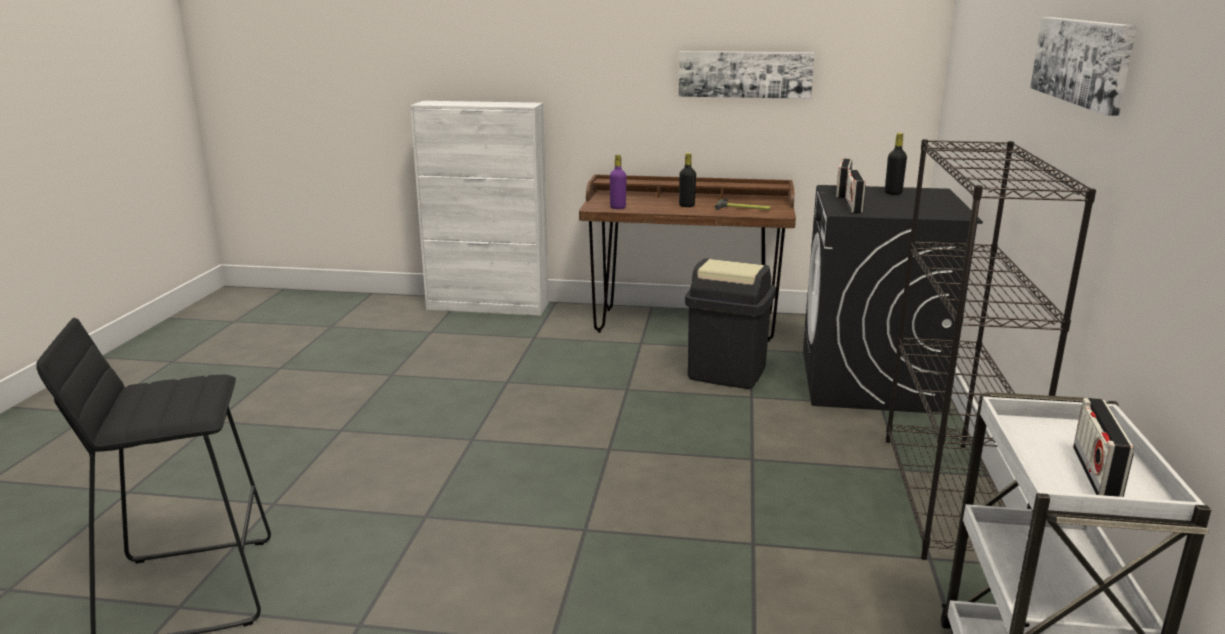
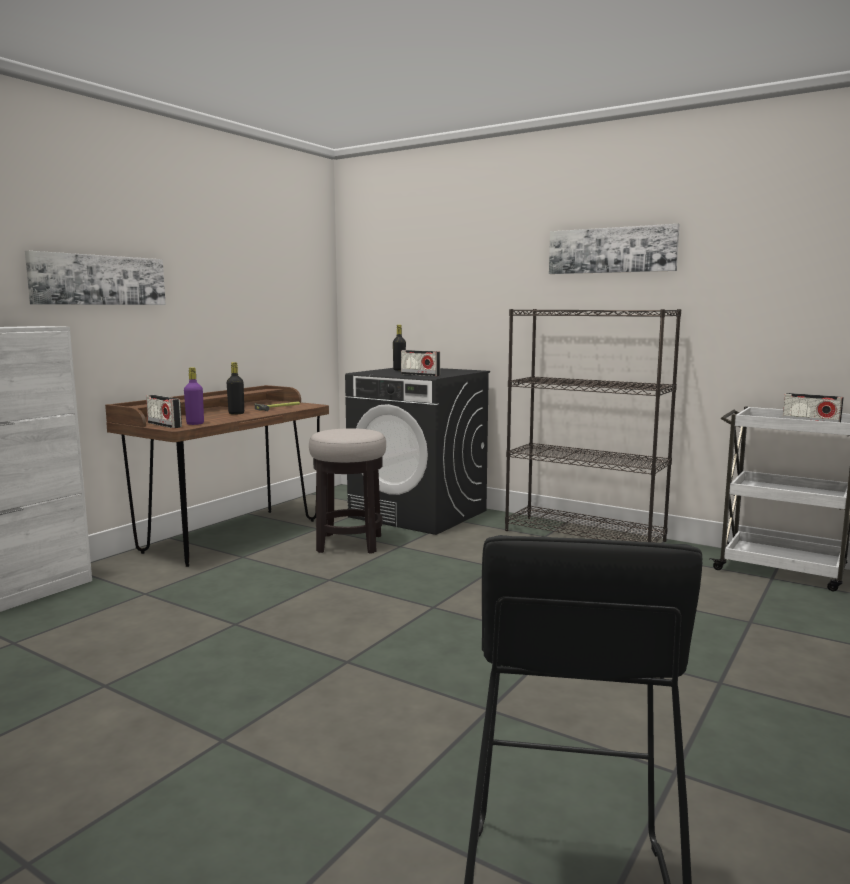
camera: 65 degrees left, 10 degrees down
picture [678,51,815,99] -> picture moved to [25,251,166,305]
black trash can [685,258,776,389] -> stool [309,428,386,553]
radio [836,158,852,198] -> radio moved to [146,395,182,428]

